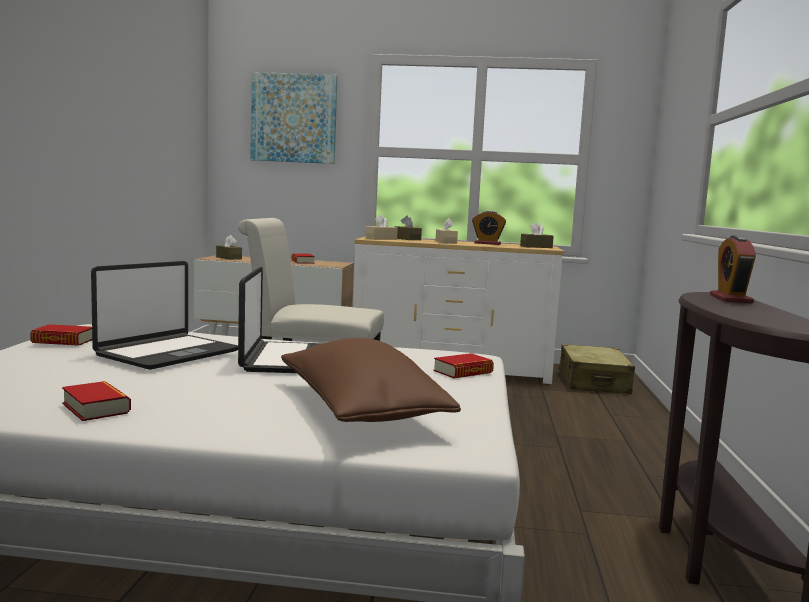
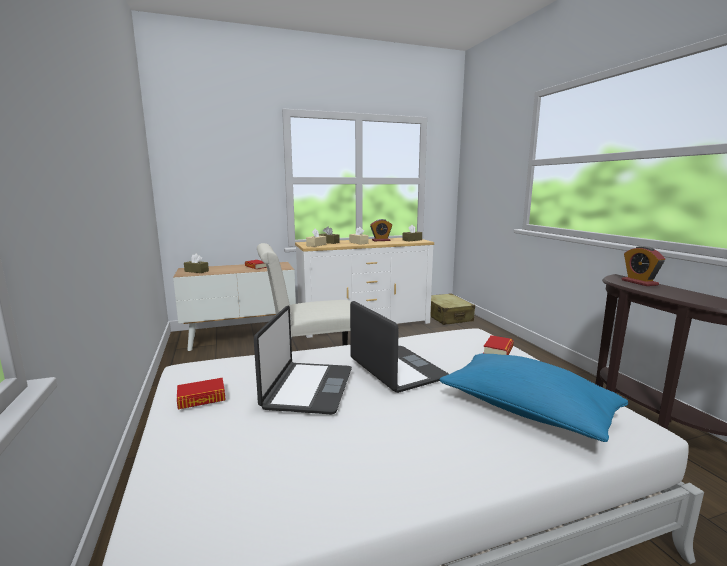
camera: 25 degrees left, 5 degrees up
book [62,381,131,421] -> none
picture [250,72,337,164] -> none
brown pillow [281,338,461,422] -> blue pillow [439,353,628,442]

